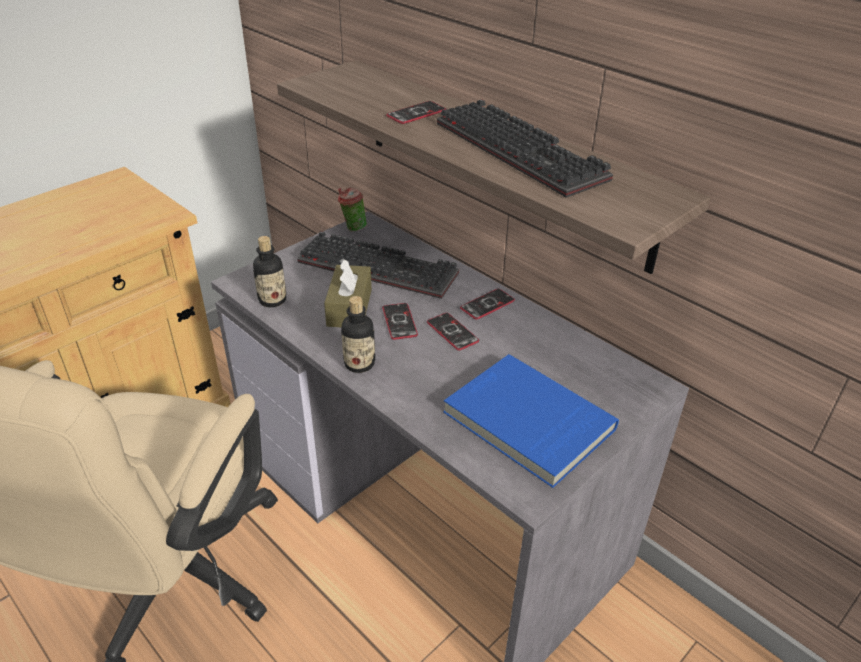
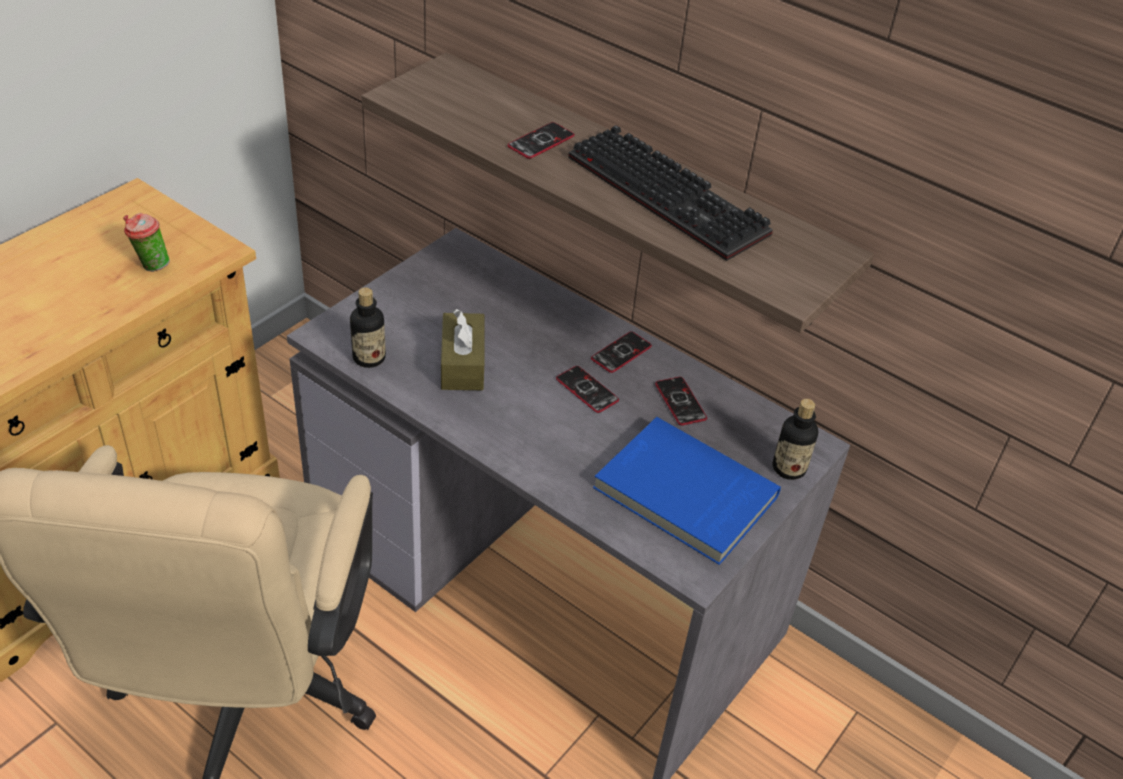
camera: 10 degrees left, 5 degrees up
keyboard [297,231,459,299] -> none
cup [338,187,367,232] -> cup moved to [123,213,170,272]
bottle [341,296,375,373] -> bottle moved to [772,399,818,480]
phone [382,303,418,340] -> phone moved to [655,377,707,426]

